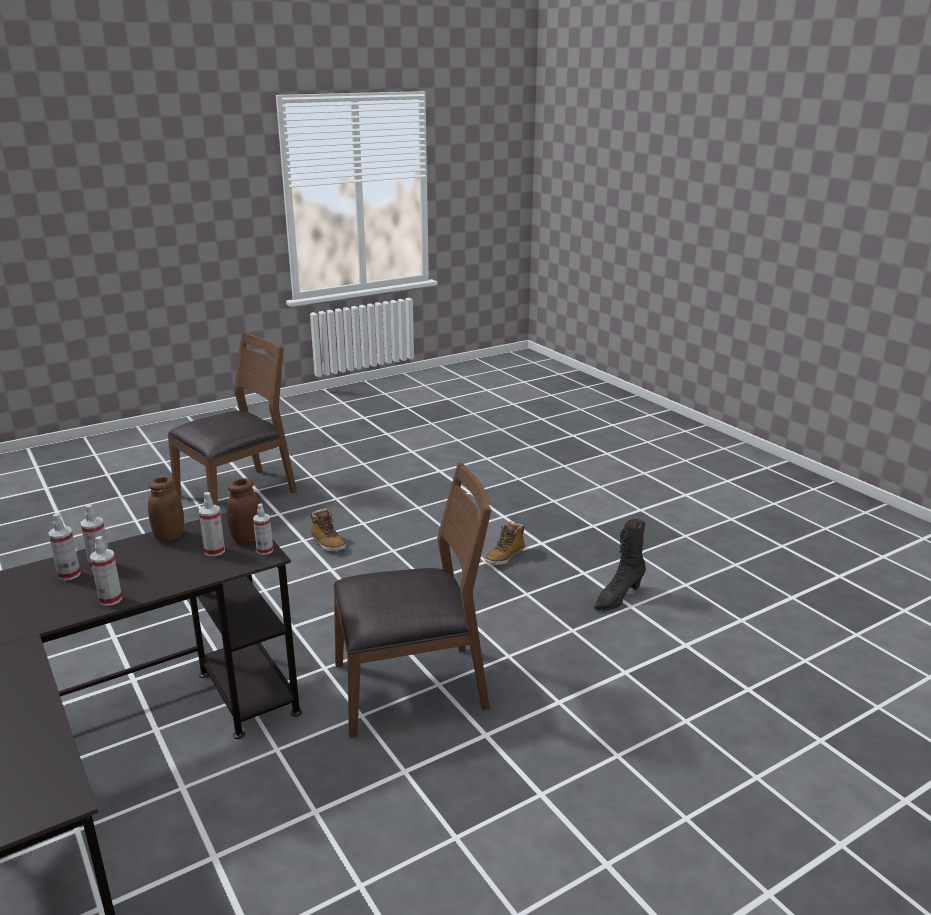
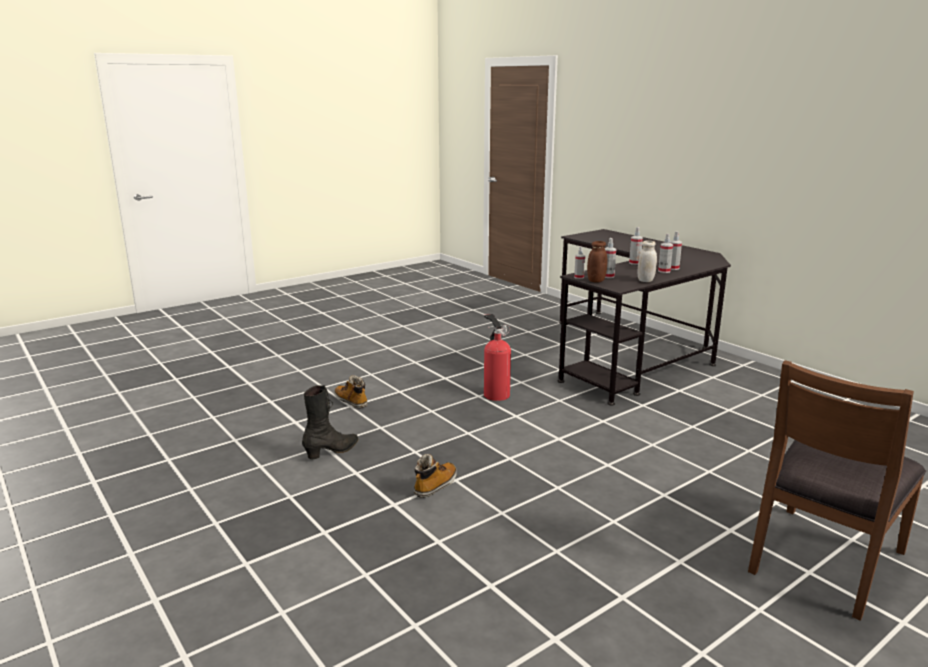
camera: 175 degrees right, 5 degrees down
brown jar [148,476,184,542] -> white jar [638,240,657,282]
boot [311,508,346,552] -> boot moved to [334,375,368,409]
brown chair [333,463,491,738] -> fire extinguisher [484,314,511,401]

